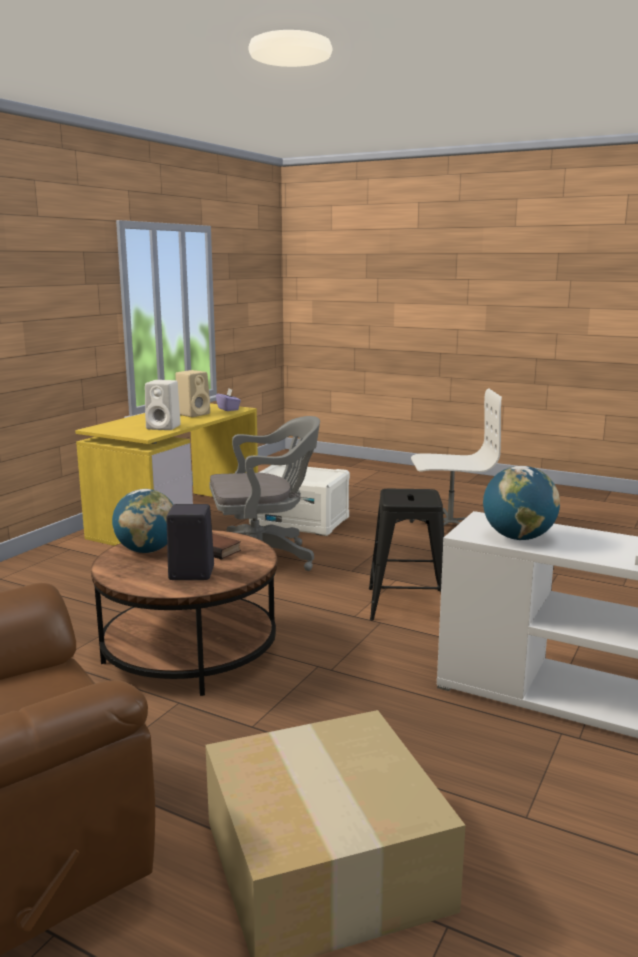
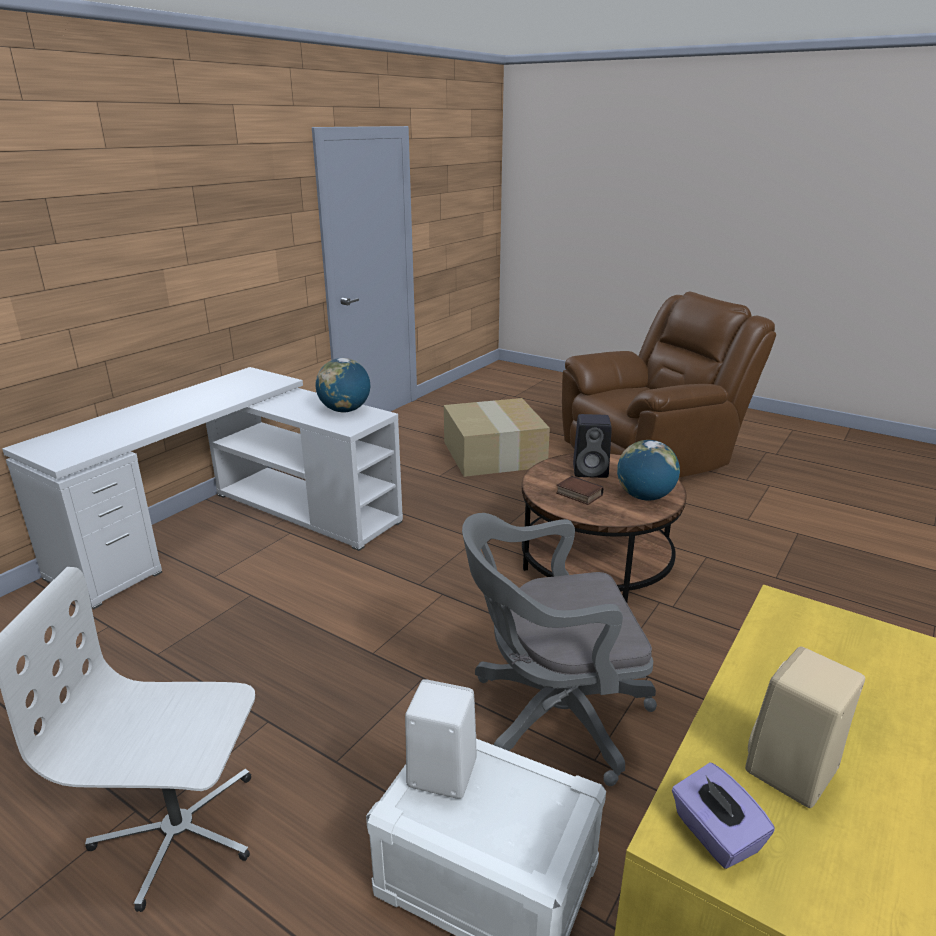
camera: 175 degrees left, 10 degrees up
white speaker [145,380,181,430] -> white speaker moved to [405,679,476,799]
black stool [369,489,444,621] -> none

